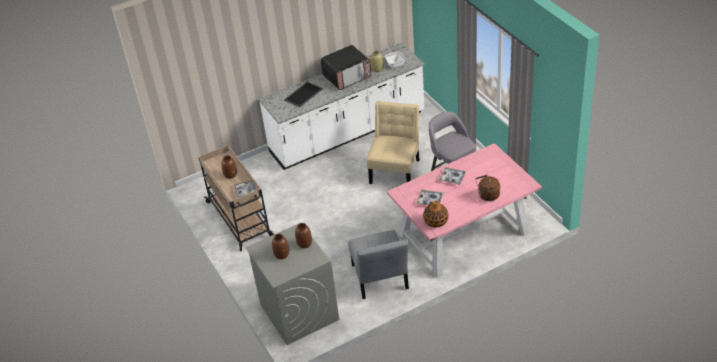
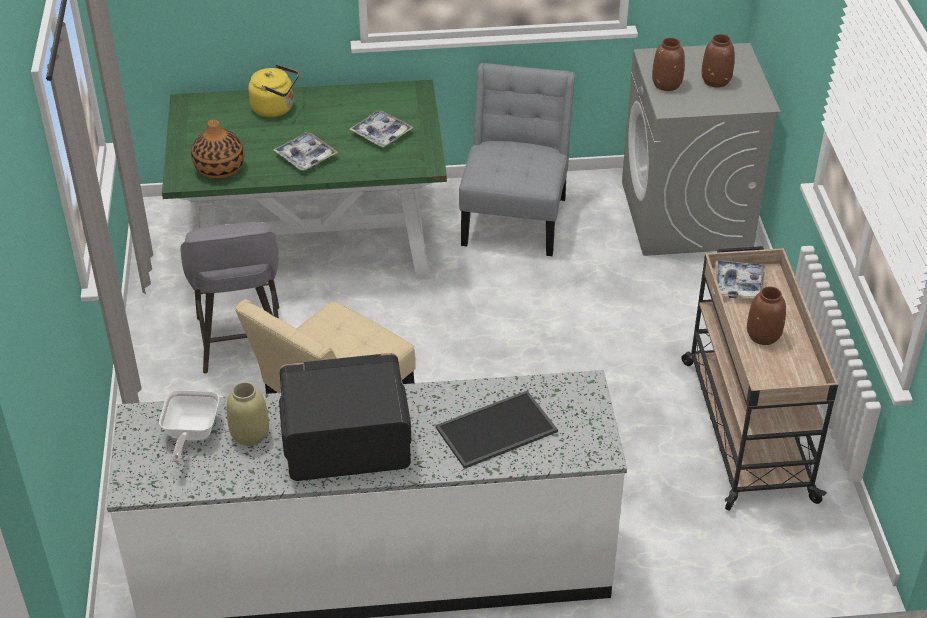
camera: 160 degrees left, 0 degrees up
pink dining table [387,143,542,278] -> green dining table [162,80,447,279]
vase [423,200,449,228] -> vase moved to [191,120,244,179]
brown kettle [475,175,500,201] -> yellow kettle [248,64,299,117]

